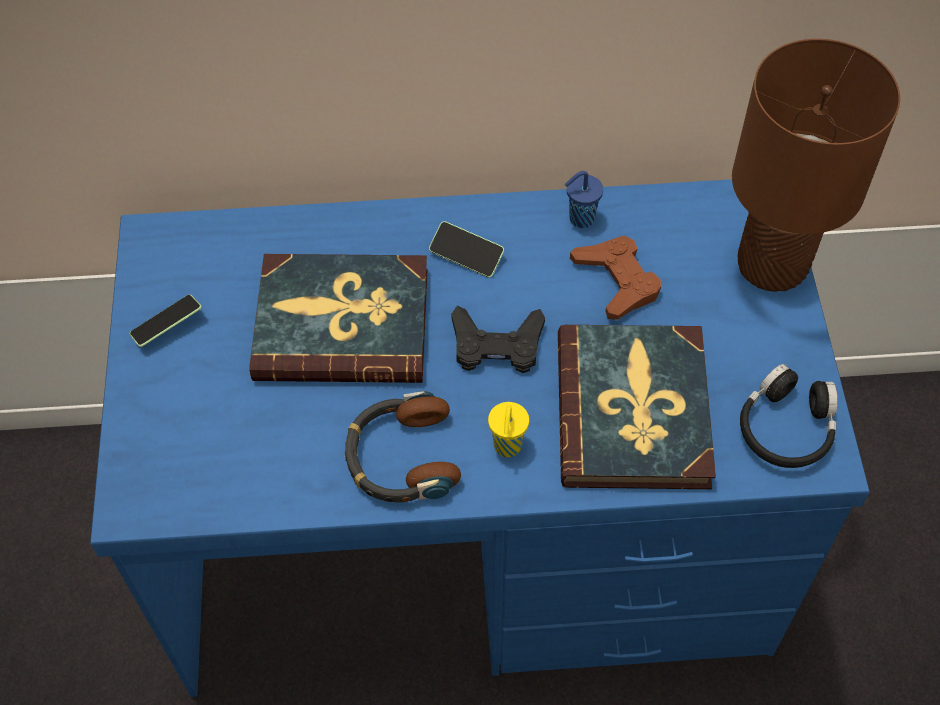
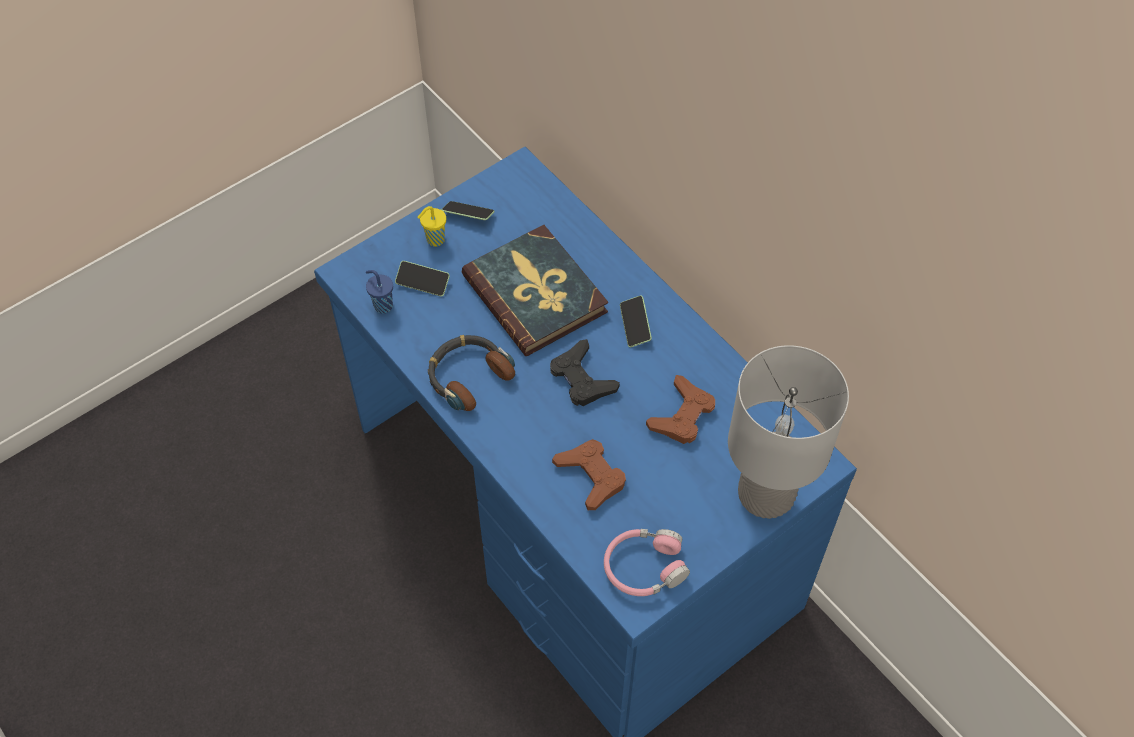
camera: 55 degrees right, 0 degrees up
yellow cup [488,402,529,457] -> yellow cup moved to [417,206,446,247]
book [558,325,716,489] -> brown game controller [552,439,626,510]
blue cup [565,171,603,228] -> blue cup moved to [366,270,393,313]
brown table lamp [732,39,900,292] -> grey table lamp [728,345,849,519]
black headphones [740,364,838,468] -> pink headphones [604,529,690,596]
none -> phone [395,261,450,297]

